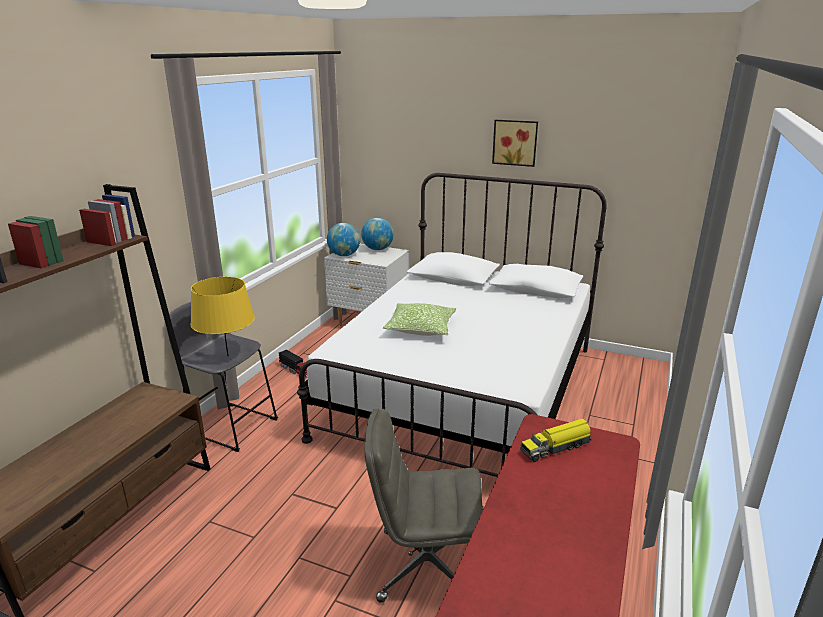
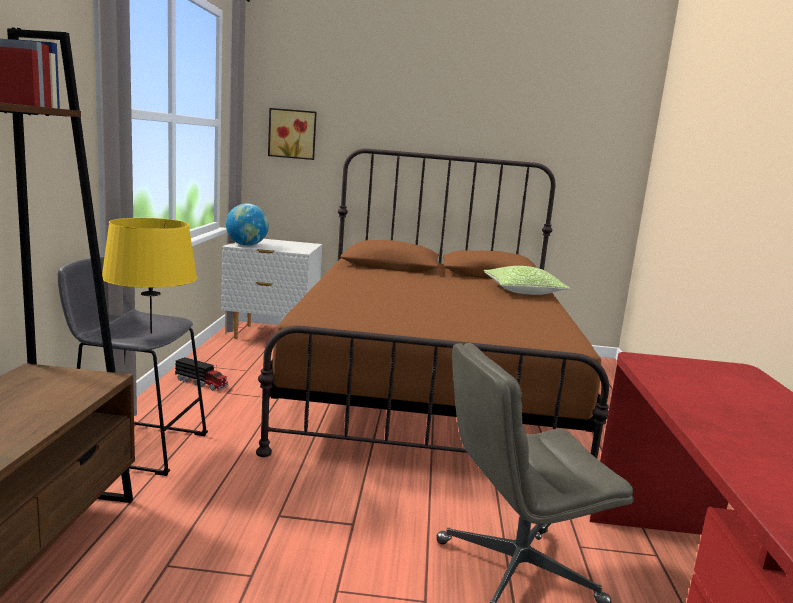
camera: 20 degrees left, 10 degrees down
white bed [297,173,607,477] -> brown bed [256,148,609,459]
globe [361,218,394,250] -> none
pillow [383,303,456,336] -> pillow moved to [484,266,570,295]
picture [492,120,538,167] -> picture moved to [268,108,317,160]
toy truck [520,419,592,462] -> none

